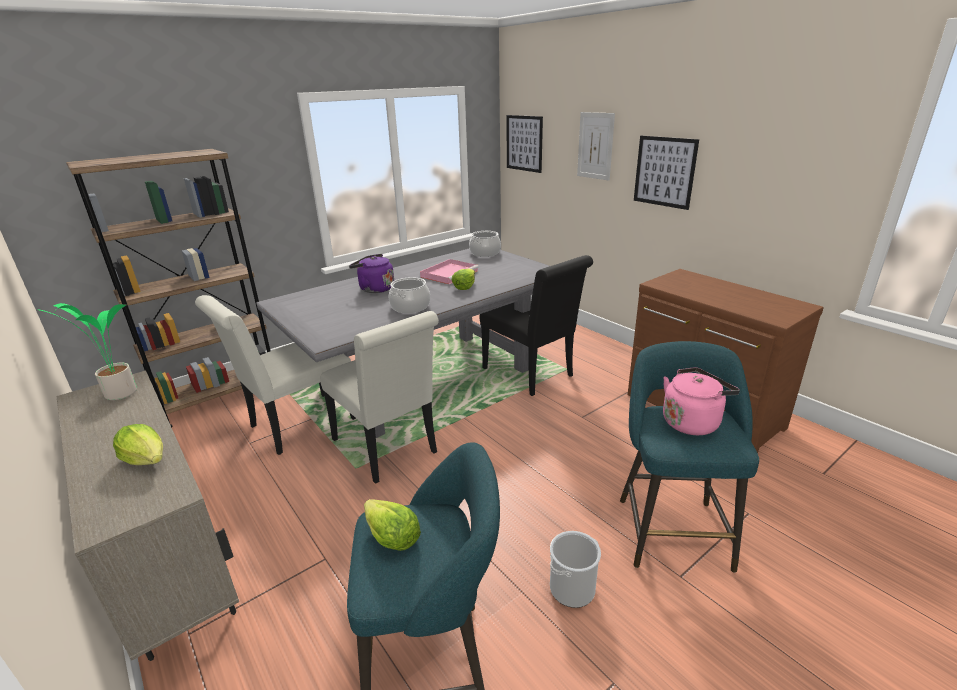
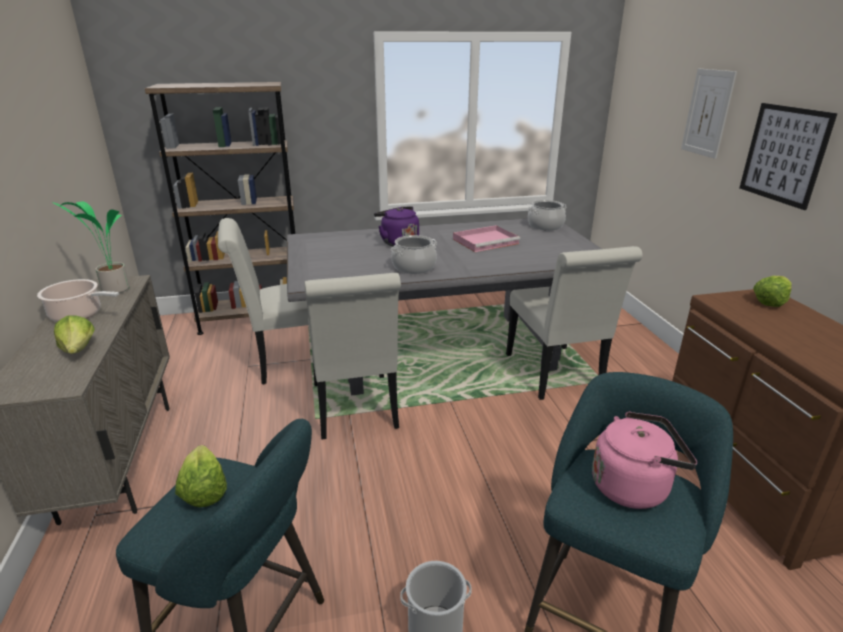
camera: 25 degrees right, 0 degrees up
lettuce [452,269,475,290] -> lettuce moved to [753,276,791,307]
black chair [480,255,593,396] -> white chair [506,246,643,400]
picture [506,115,543,173] -> none
none -> cooking pot [37,279,119,322]

